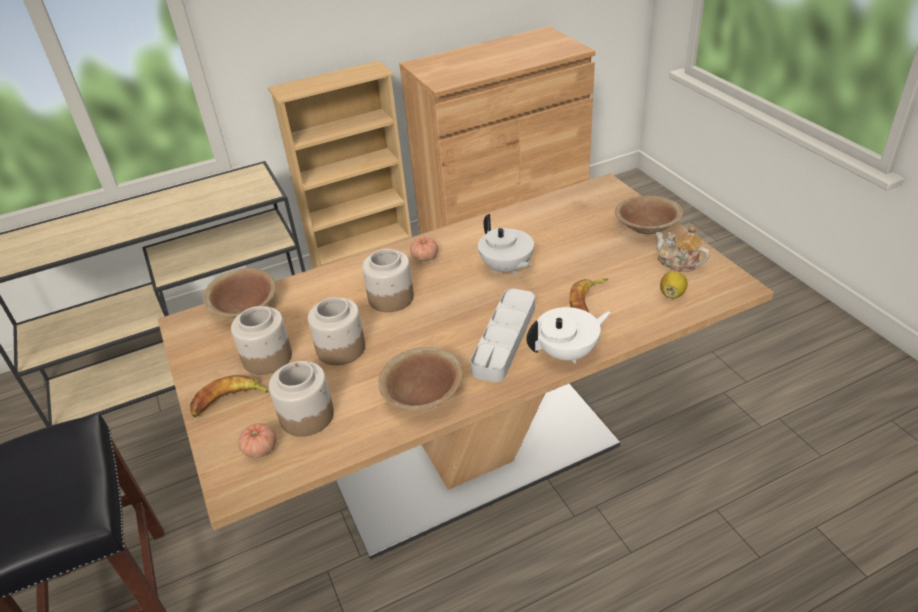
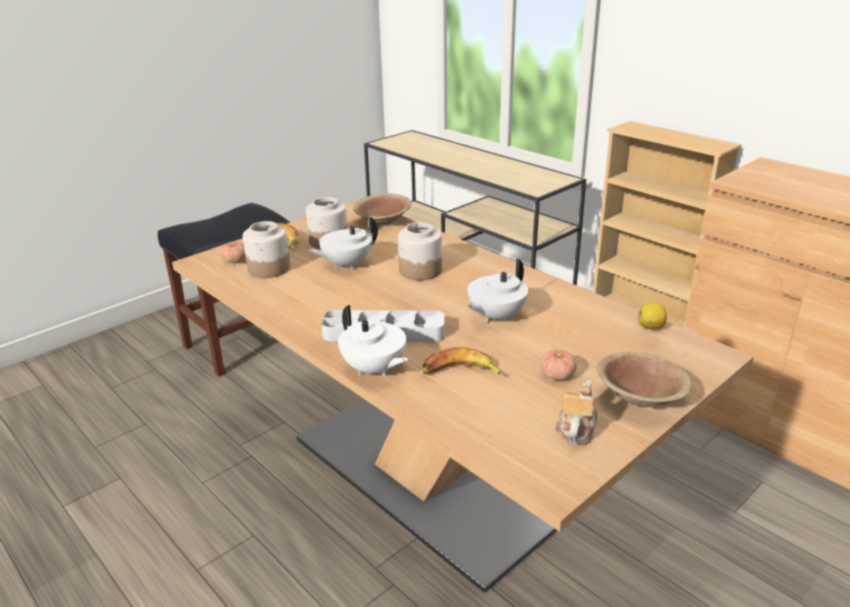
camera: 70 degrees right, 10 degrees down
jar [308,297,365,365] -> white teapot [308,216,378,269]
brown bowl [378,347,463,411] -> none
tomato [410,237,438,261] -> tomato moved to [540,349,577,380]
lemon [660,271,688,299] -> lemon moved to [637,302,667,329]

